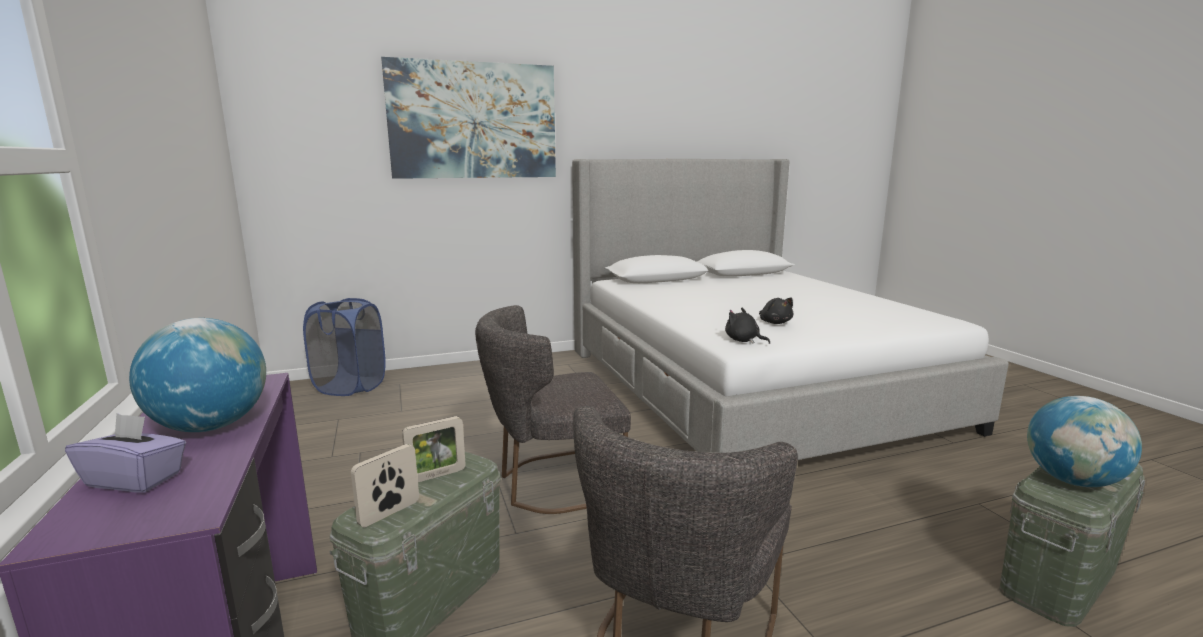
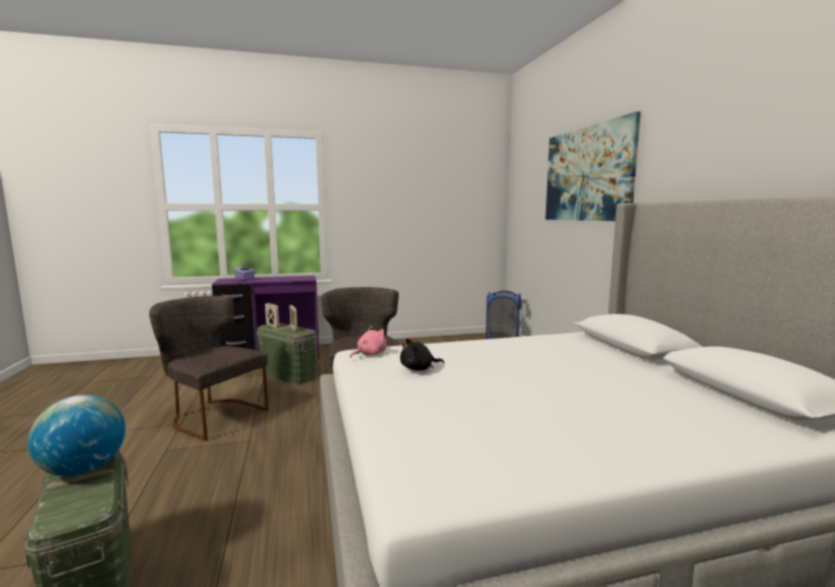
camera: 95 degrees right, 5 degrees down
globe [129,318,266,432] -> none
black plush toy [725,308,770,344] -> pink plush toy [350,326,387,358]

